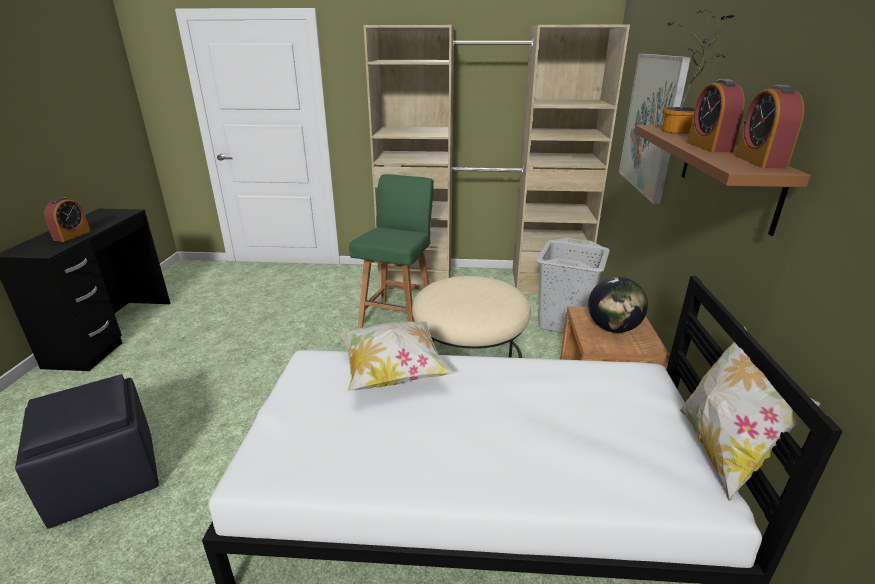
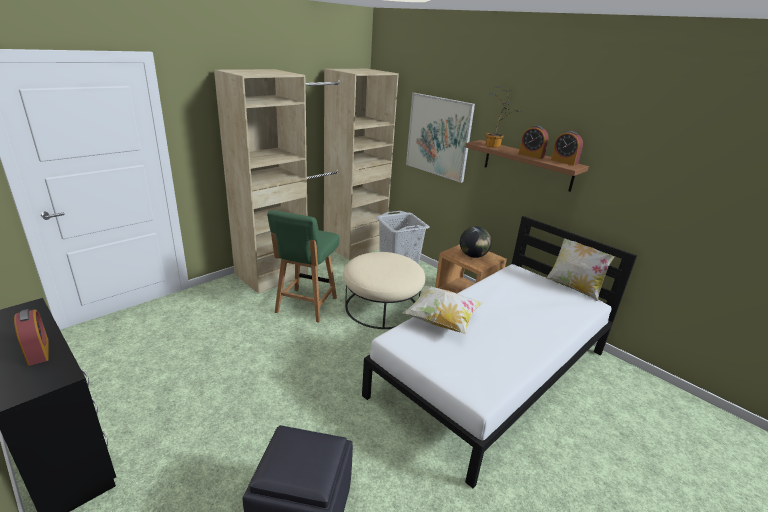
camera: 50 degrees left, 0 degrees up
green chair [349,174,434,328] -> green chair turned 135 degrees counterclockwise [267,210,339,323]

